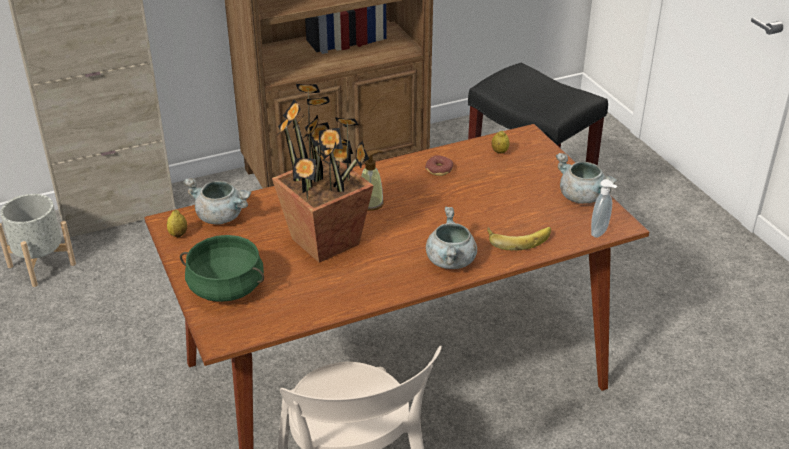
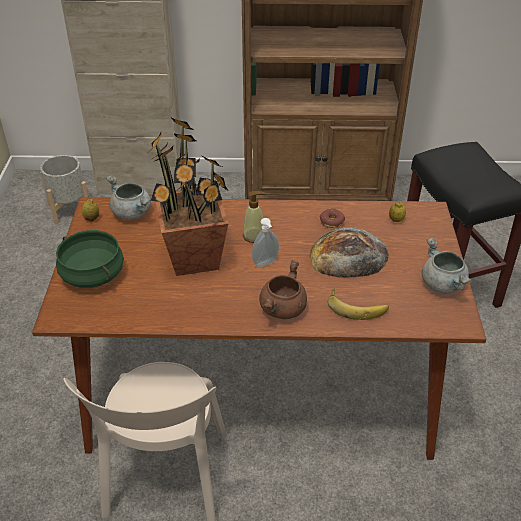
camera: 25 degrees right, 5 degrees up
grey cooking pot [426,206,477,269] -> brown cooking pot [259,260,307,319]
soap dispenser [591,179,617,238] -> soap dispenser moved to [252,218,279,267]
none -> bread [310,227,389,278]

